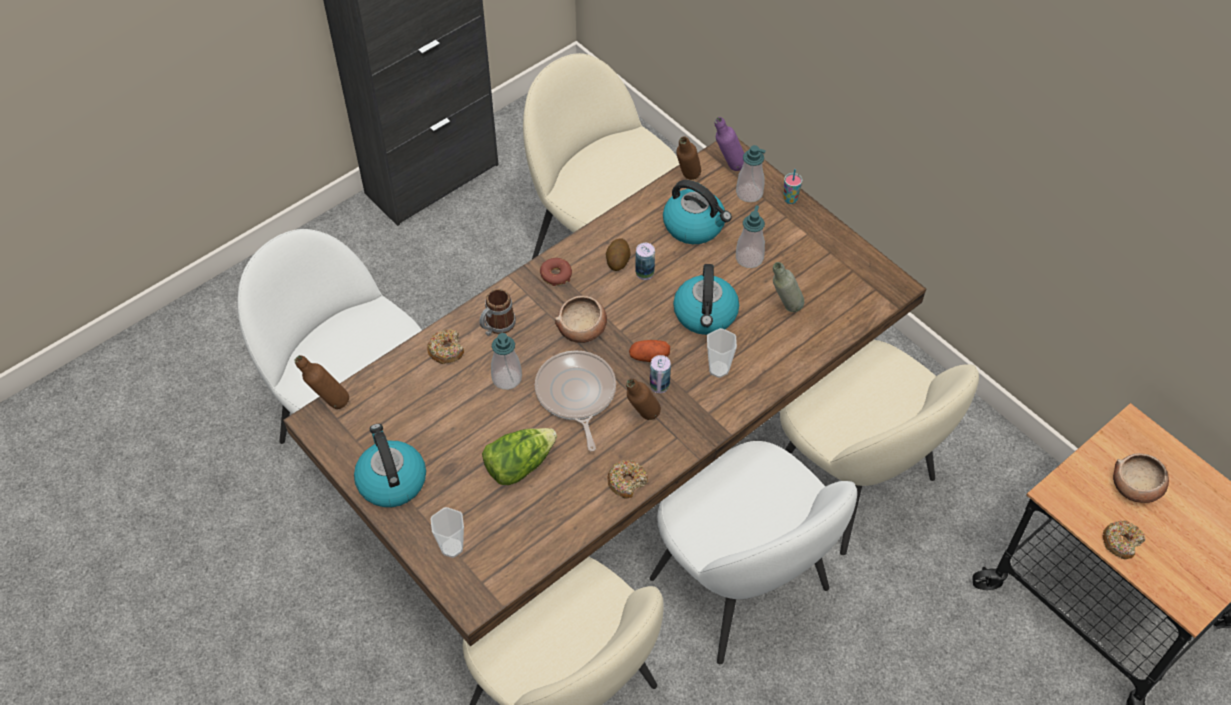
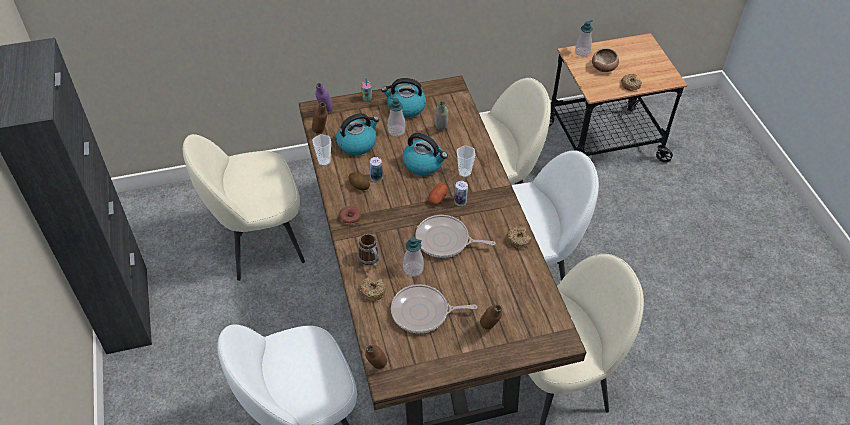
camera: 65 degrees left, 5 degrees down
kettle [354,424,426,507] -> kettle moved to [381,78,426,118]
cup [430,507,464,558] -> cup moved to [312,134,331,166]
lettuce [482,428,557,485] -> none
bowl [555,296,607,343] -> none
brown bottle [626,379,661,420] -> brown bottle moved to [480,305,502,330]
soap dispenser [736,145,766,202] -> soap dispenser moved to [575,20,593,57]
none -> frying pan [391,284,477,333]

